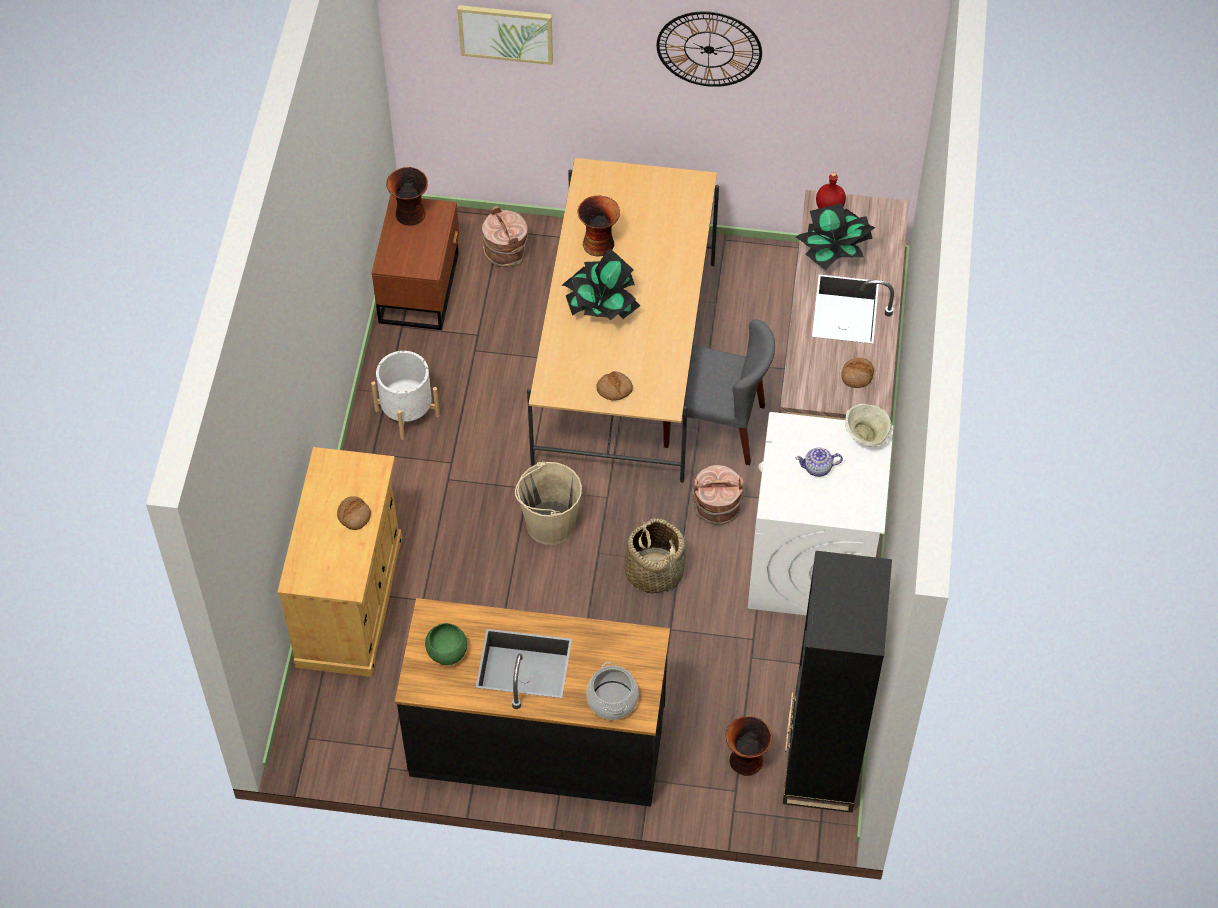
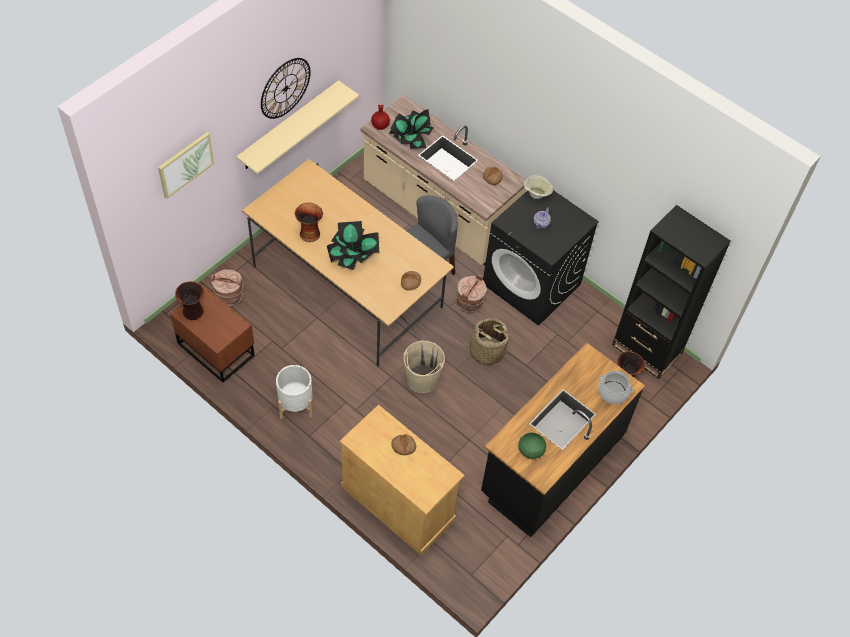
camera: 60 degrees left, 0 degrees up
white washing machine [748,412,893,615] -> black washing machine [483,190,599,326]
none -> beige shelf [236,80,359,174]

